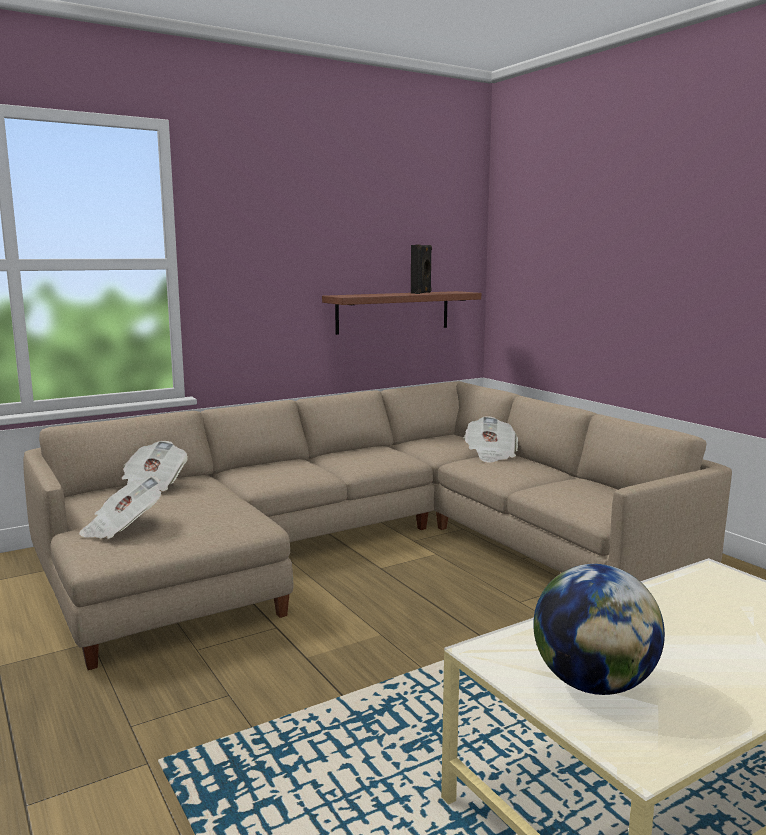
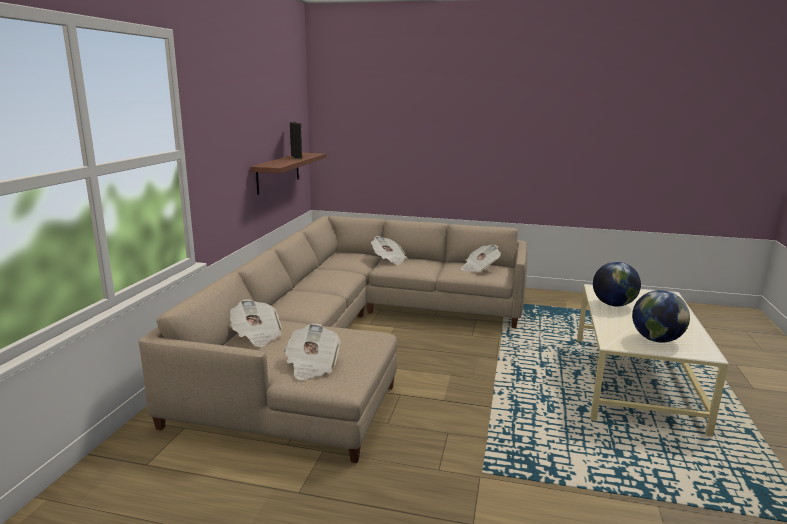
camera: 45 degrees left, 5 degrees up
none -> newspaper [461,245,501,272]
none -> globe [593,262,641,306]

